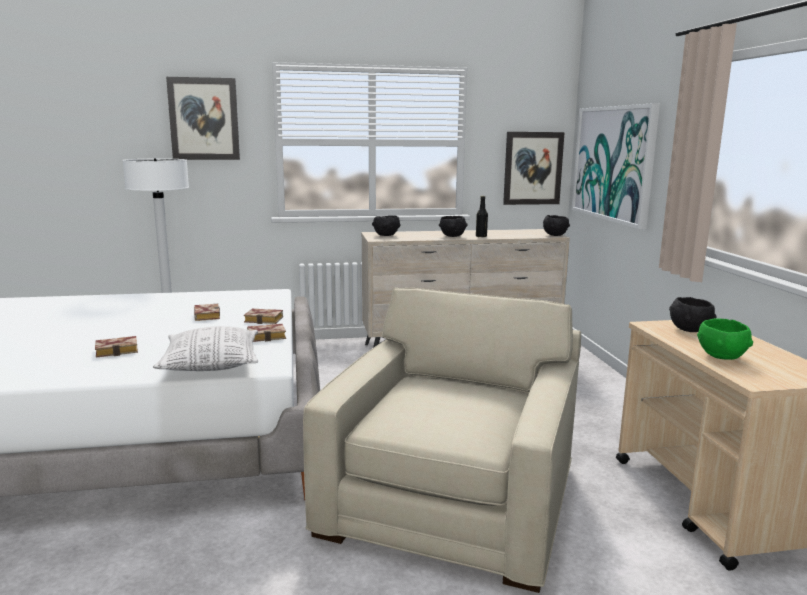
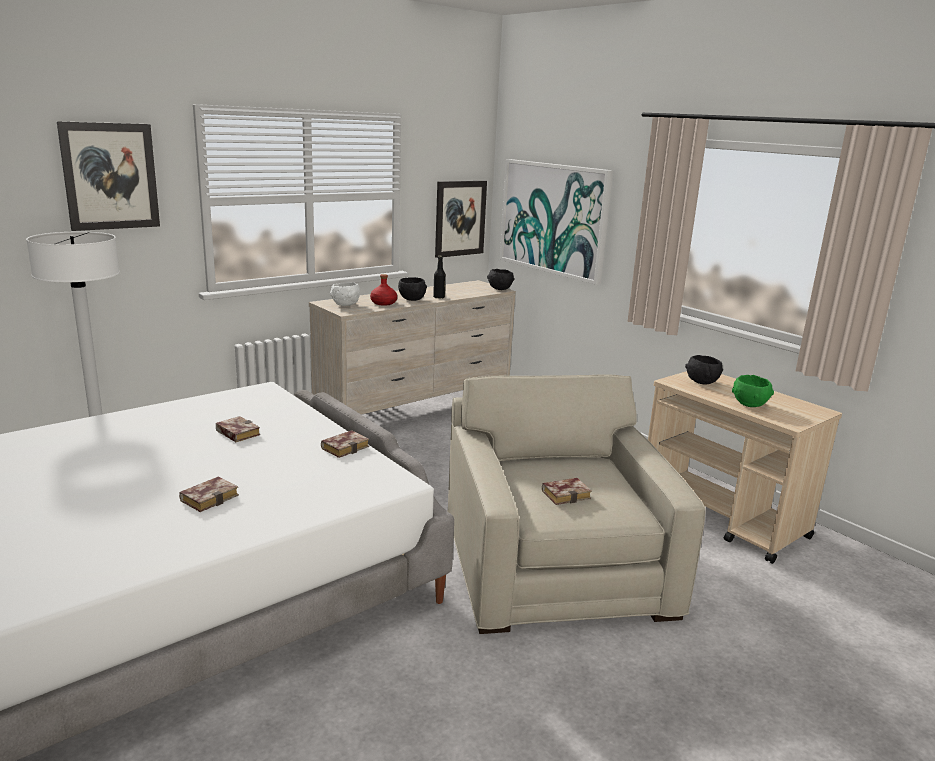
camera: 30 degrees left, 5 degrees up
pillow [153,326,258,371] -> none
book [244,309,283,324] -> book moved to [542,478,592,505]
black bowl [372,216,400,236] -> white bowl [330,282,360,306]
none -> red bottle [370,274,397,306]

